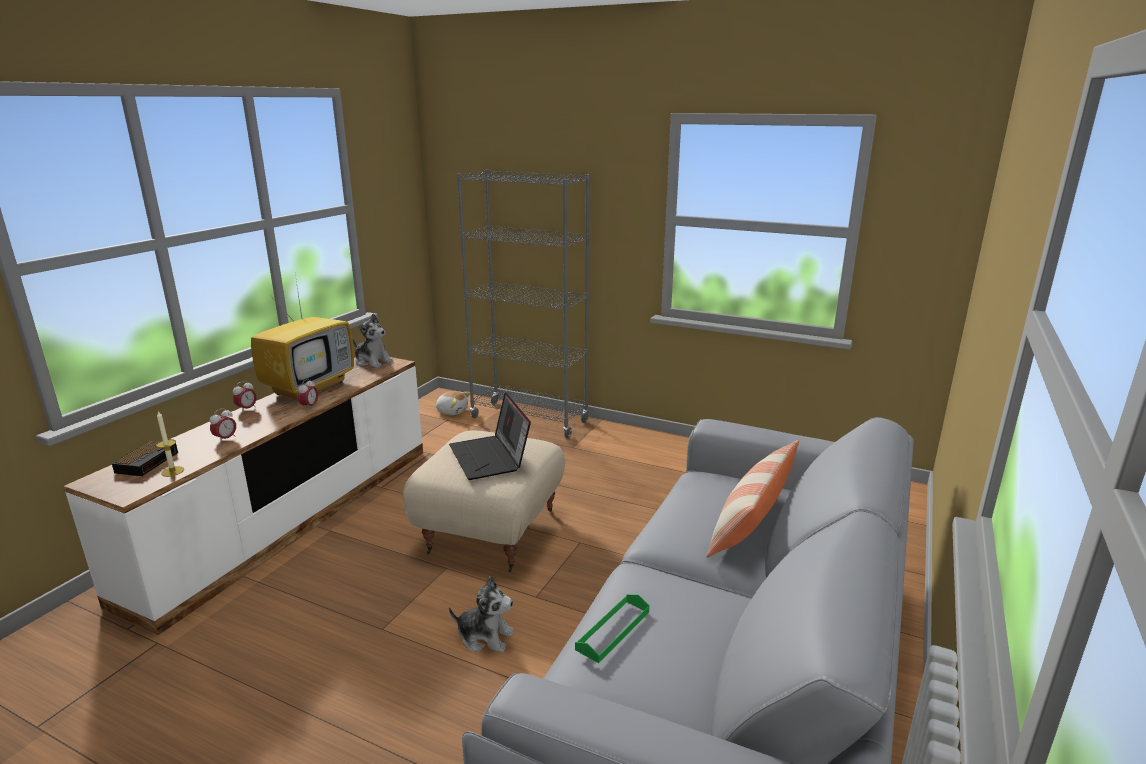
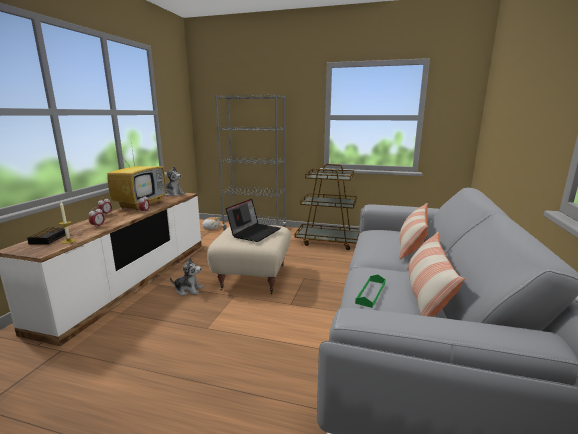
camera: 10 degrees left, 5 degrees down
laptop [449,392,531,480] -> laptop turned 120 degrees counterclockwise [226,199,280,242]
plush toy [449,576,514,653] -> plush toy moved to [170,257,203,296]
none -> brown cart [295,164,359,250]
none -> pillow [407,232,465,317]

